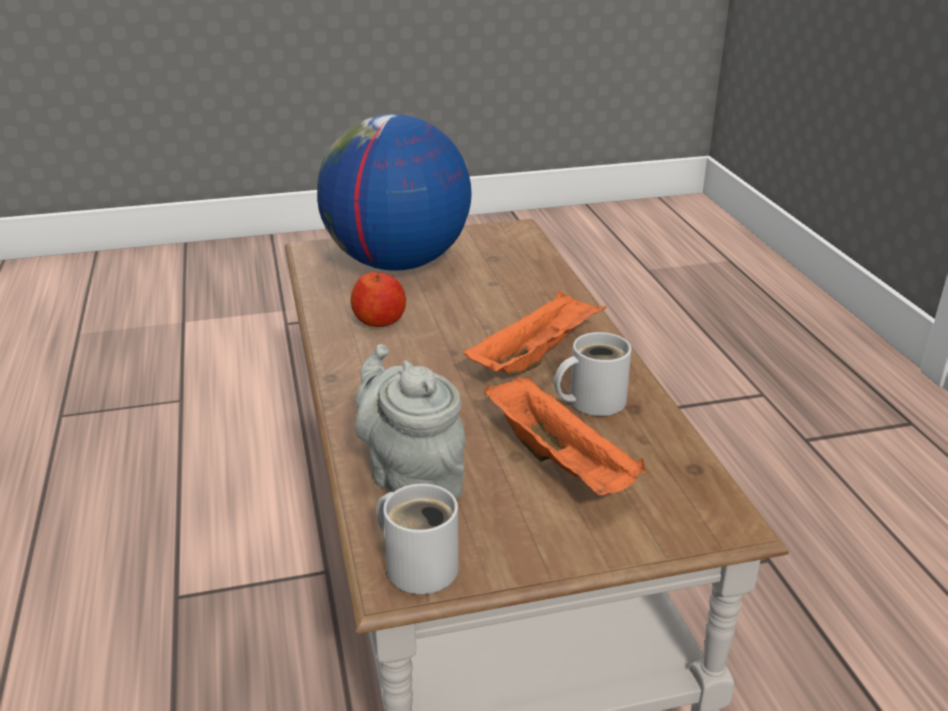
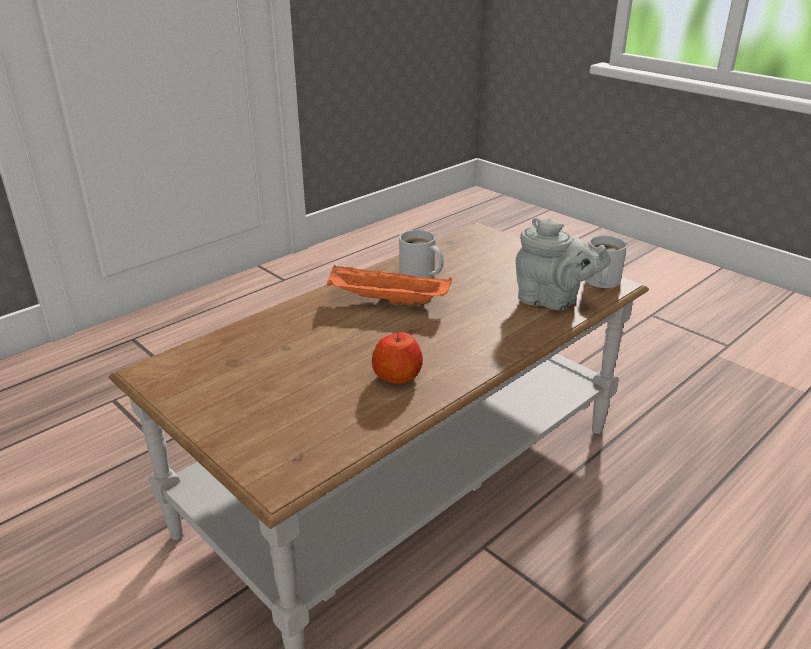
camera: 120 degrees left, 0 degrees up
globe [317,114,472,271] -> none
grey teapot [355,344,466,499] -> grey teapot turned 90 degrees counterclockwise [515,217,611,310]
orange tray [484,377,645,496] -> none

